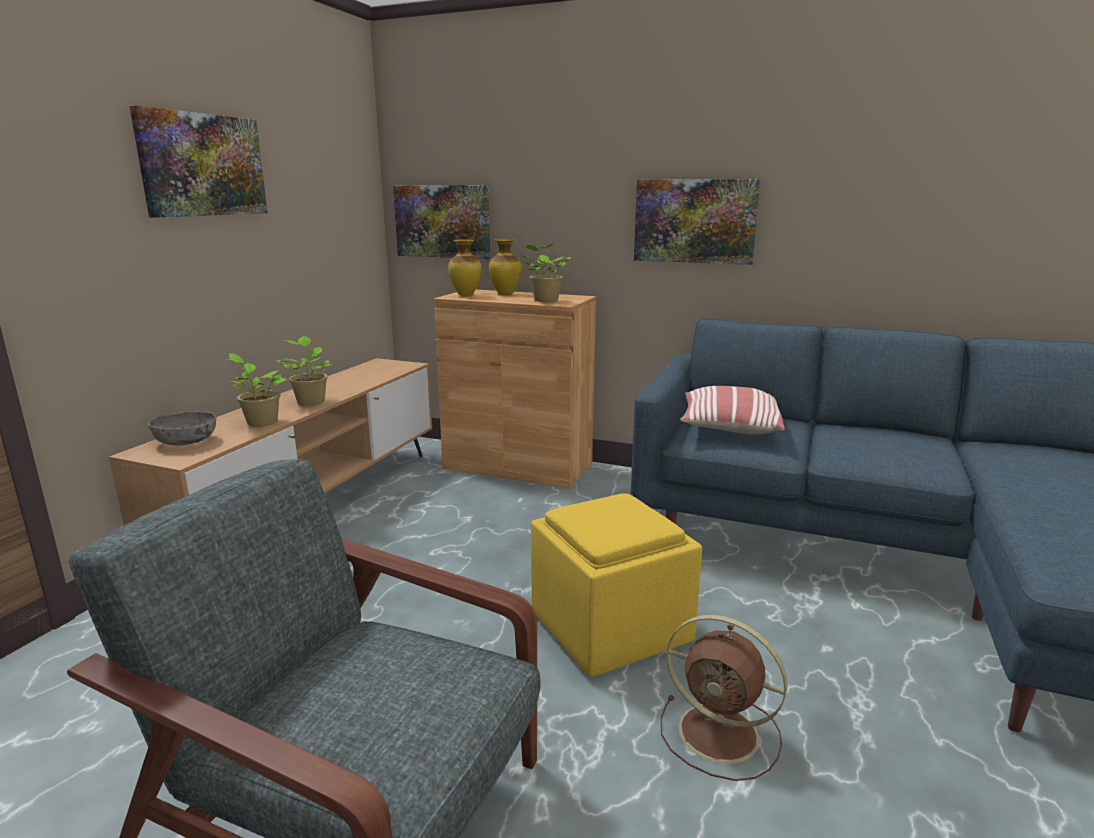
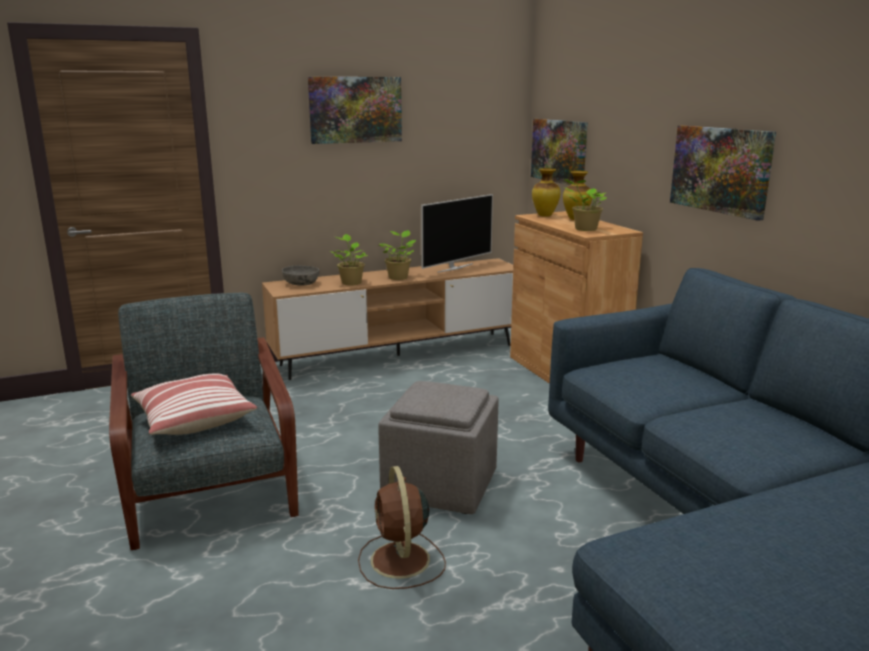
camera: 45 degrees right, 0 degrees up
yellow ottoman [531,493,702,677] -> grey ottoman [378,381,499,514]
pillow [680,386,785,434] -> pillow moved to [131,373,257,435]
none -> television [421,194,493,273]

